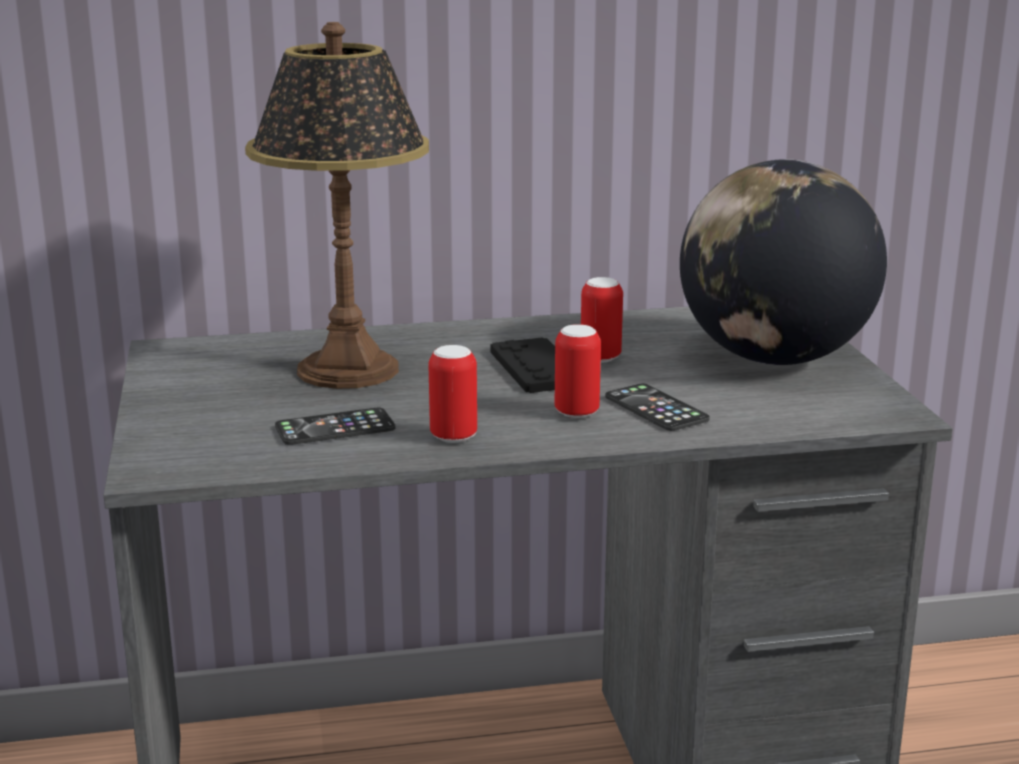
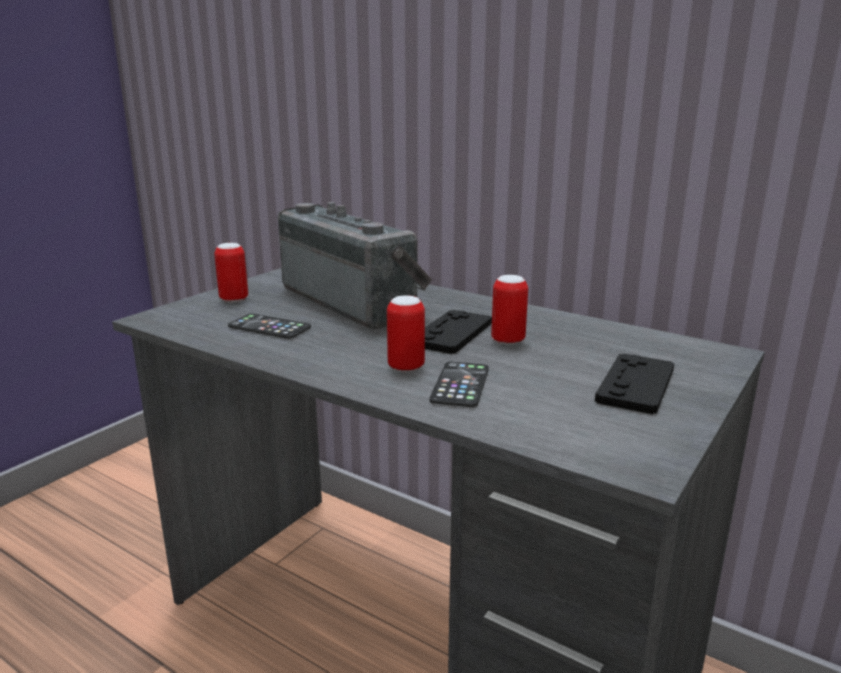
camera: 45 degrees right, 0 degrees up
table lamp [245,22,429,389] -> radio [278,202,432,329]
can [428,345,477,443] -> can moved to [214,243,248,303]
globe [680,159,887,365] -> black game controller [595,353,674,414]

